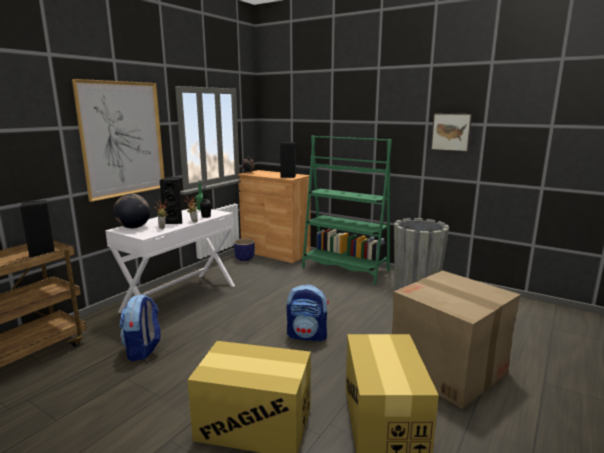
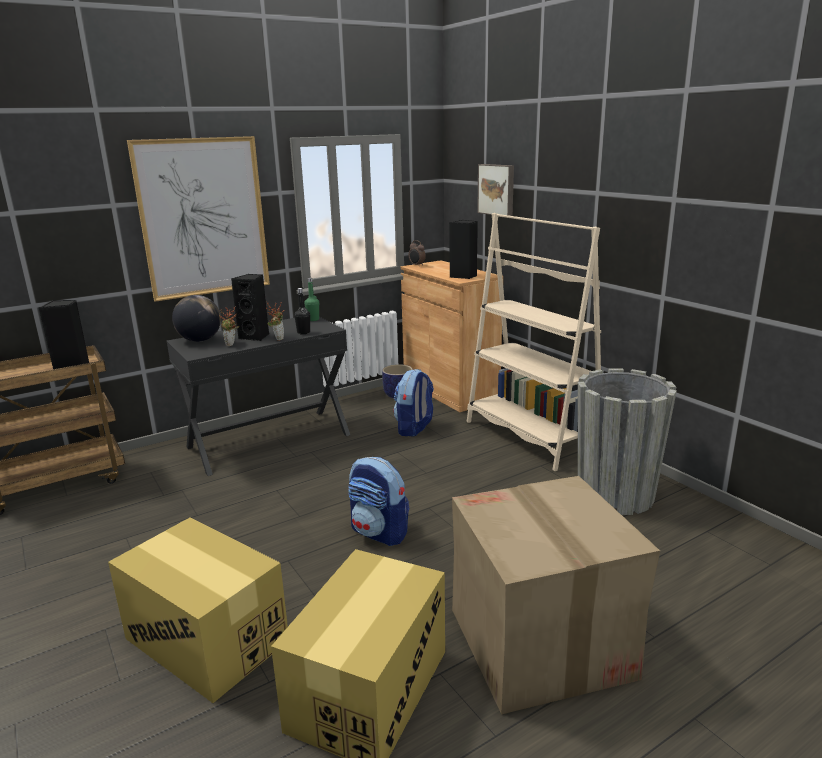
camera: 25 degrees right, 5 degrees up
white desk [105,207,235,313] -> black desk [167,317,350,476]
backpack [119,294,161,361] -> backpack moved to [394,369,434,437]
green bookcase [302,135,392,285] -> beige bookcase [467,213,601,471]
picture [431,114,472,152] -> picture moved to [477,164,514,216]

